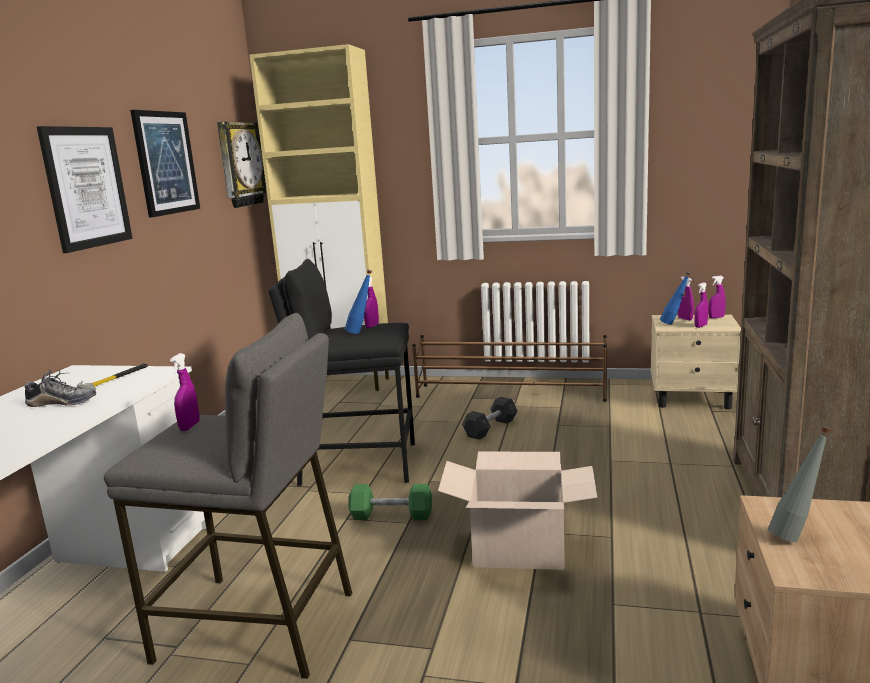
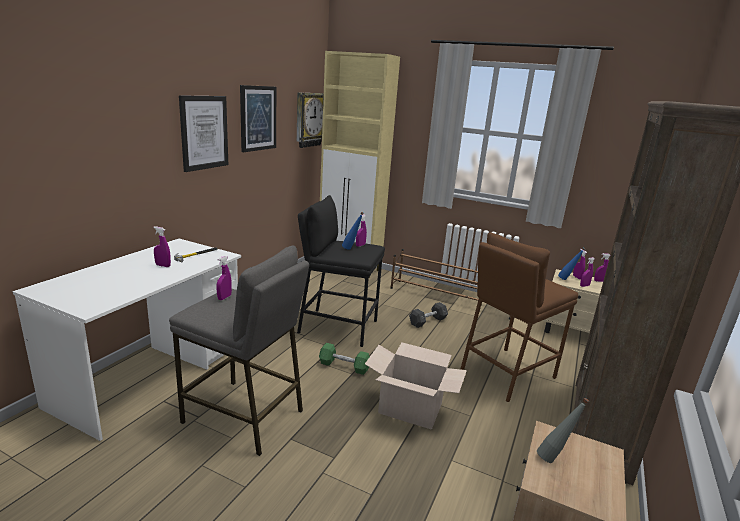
camera: 10 degrees right, 5 degrees up
shoe [25,370,96,407] -> purple spray bottle [153,226,171,267]
none -> brown stool [460,233,578,402]

